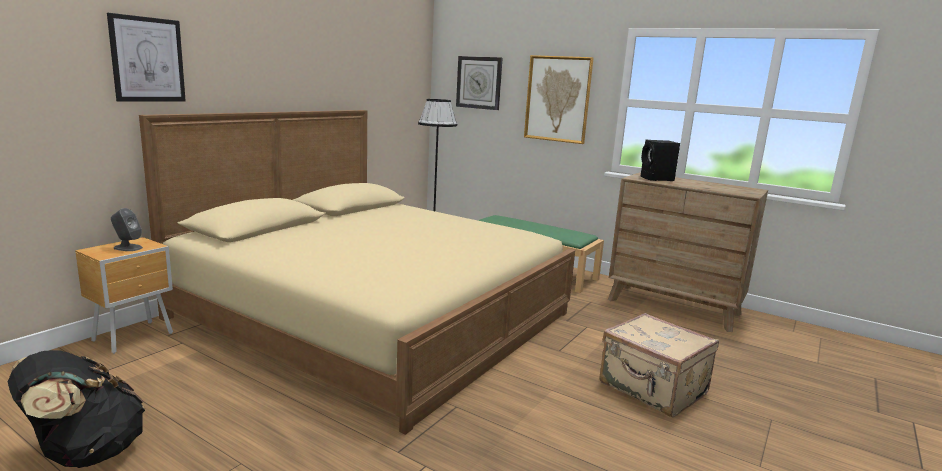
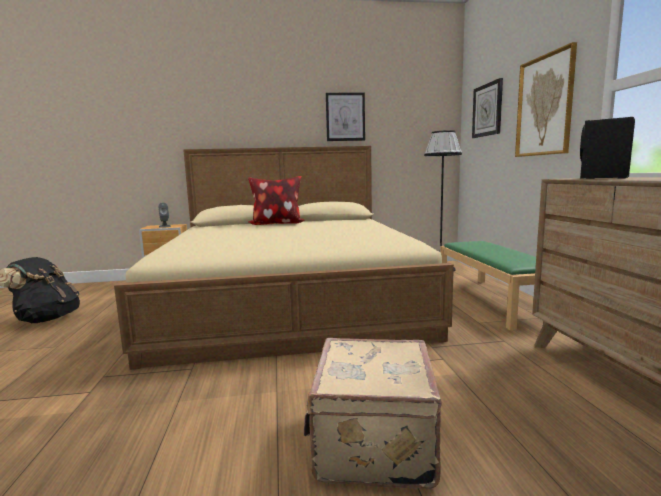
camera: 50 degrees right, 5 degrees down
picture [107,13,186,102] -> picture moved to [326,93,365,141]
none -> pillow [248,176,304,225]

